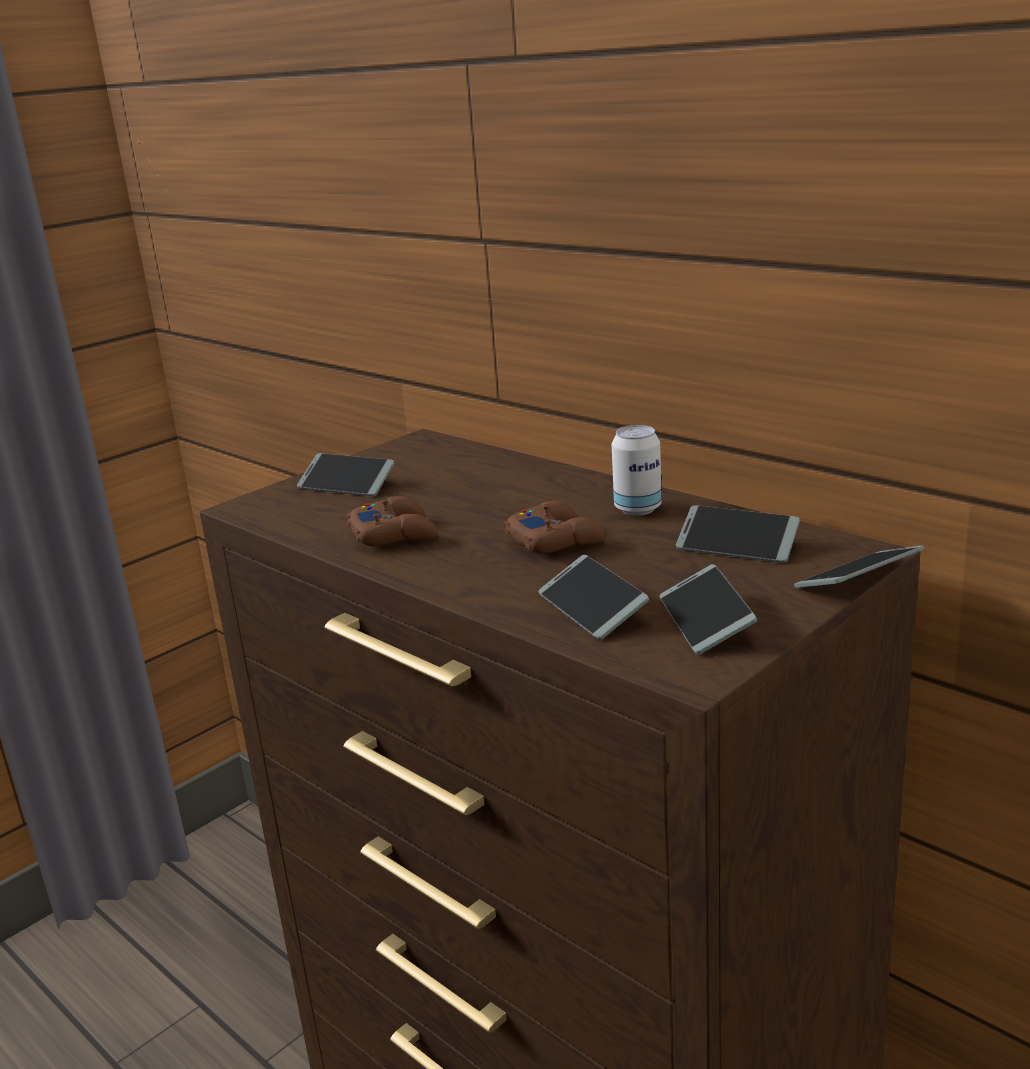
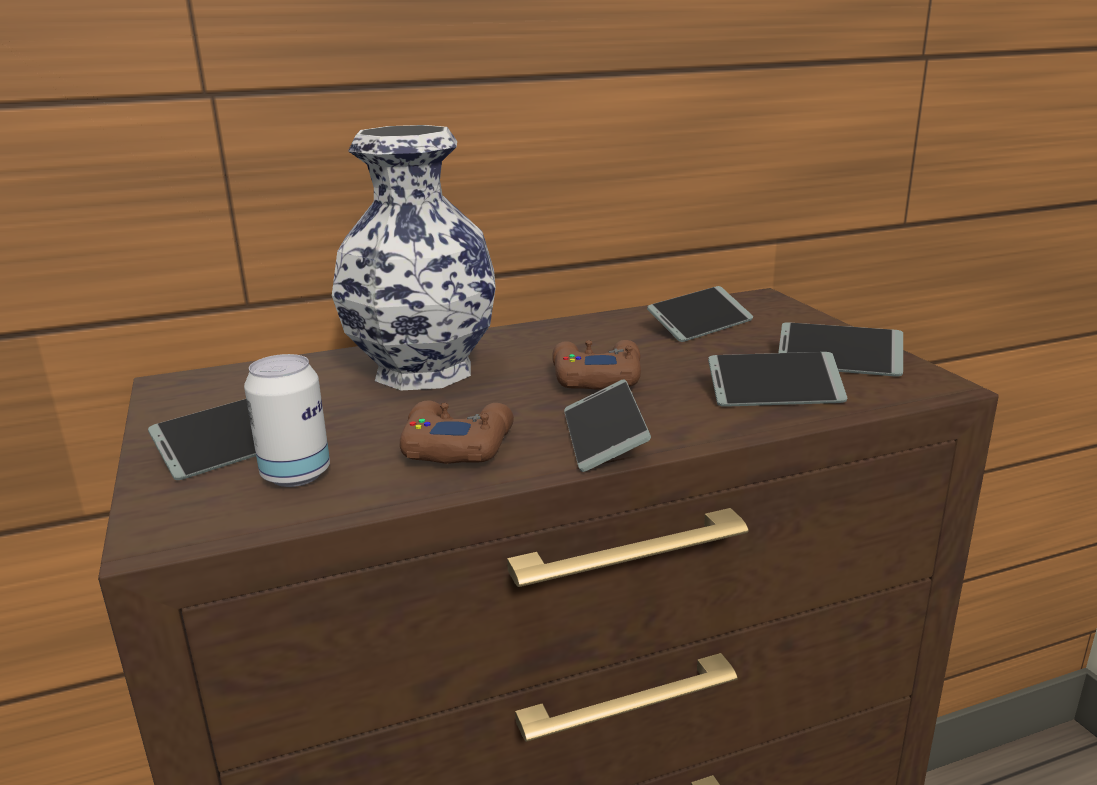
camera: 65 degrees left, 0 degrees up
can [611,425,662,516] -> can moved to [244,354,330,487]
phone [794,545,924,588] -> phone moved to [564,379,651,472]
none -> vase [332,125,496,390]

